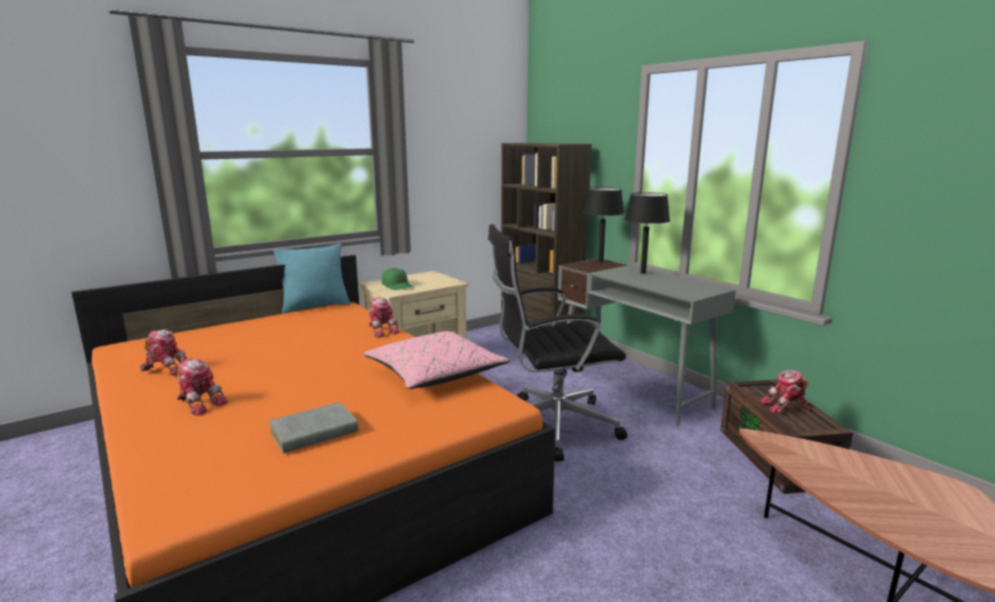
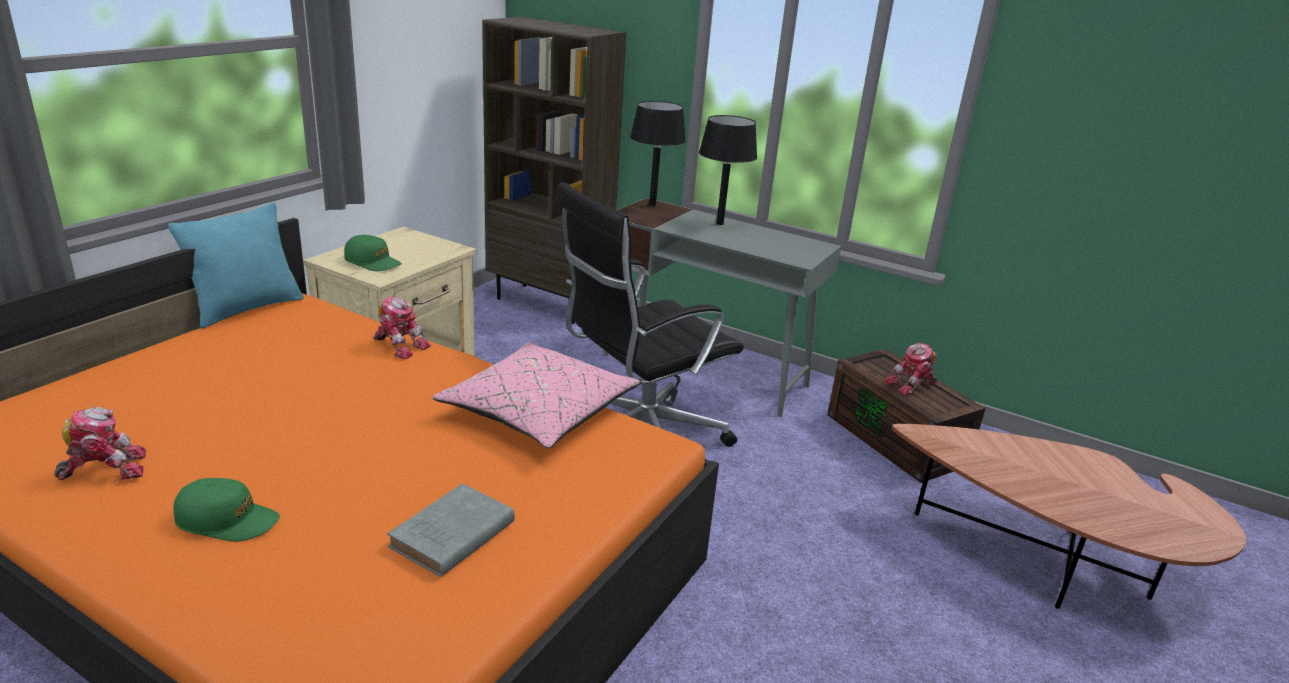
camera: 25 degrees left, 10 degrees up
toy robot [177,358,228,416] -> green cap [174,478,280,541]

